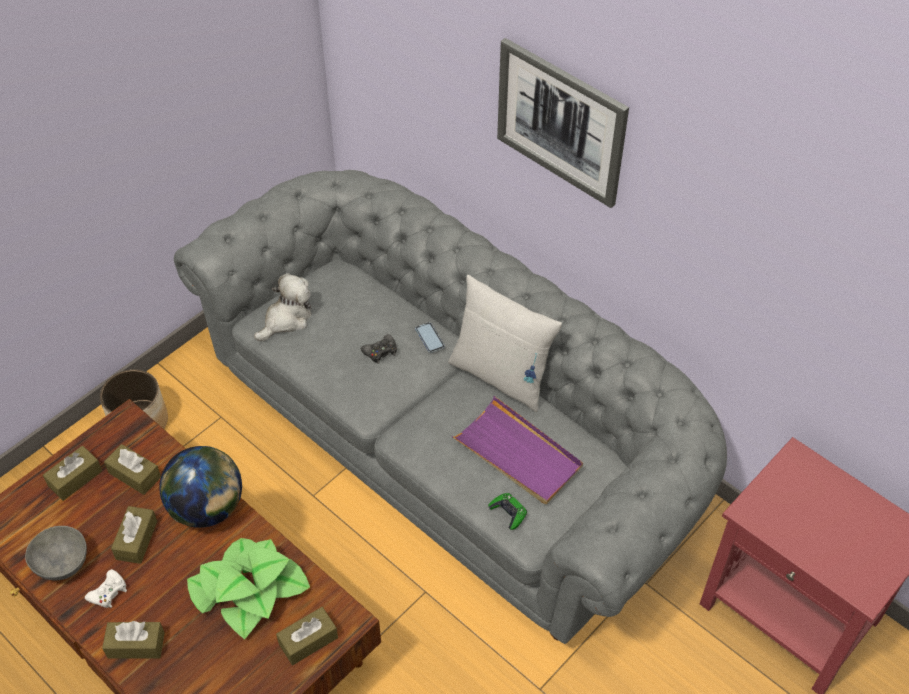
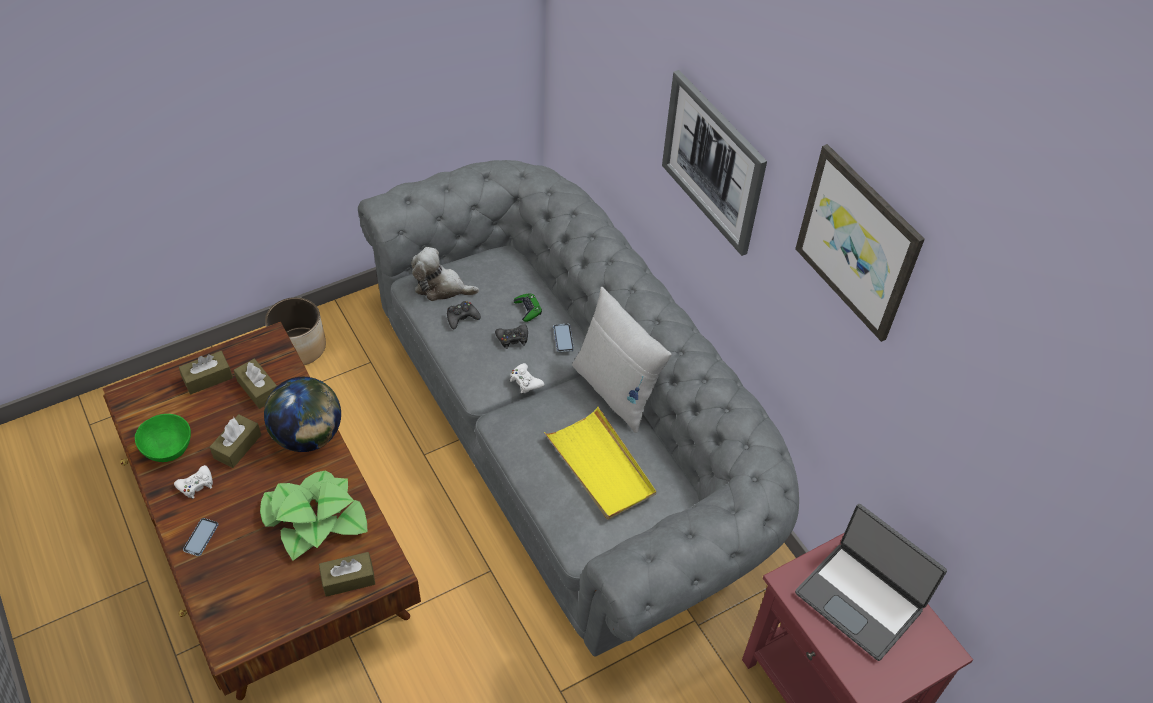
camera: 15 degrees right, 0 degrees up
grey bowl [25,526,87,581] -> green bowl [135,414,191,462]
brown tissue box [102,621,165,658] -> phone [183,518,218,556]
plush toy [254,273,311,341] -> plush toy turned 135 degrees counterclockwise [411,247,479,301]
purple tray [452,396,583,504] -> yellow tray [544,407,656,520]
green game controller [488,493,527,530] -> green game controller moved to [514,293,542,322]
none -> black game controller [447,301,481,329]
none -> white game controller [510,363,544,393]
none -> picture [795,144,925,342]
none -> laptop [795,504,947,661]

